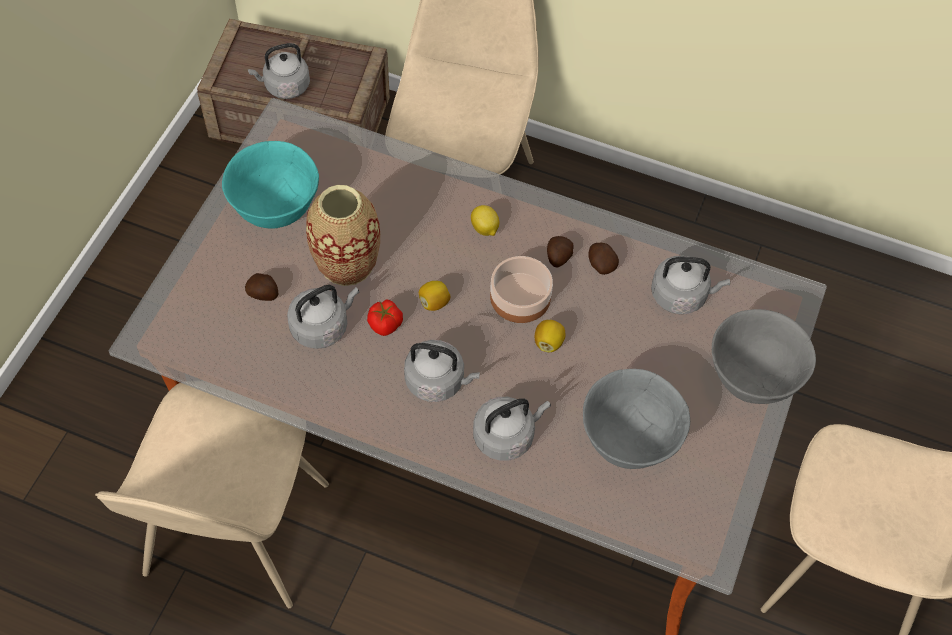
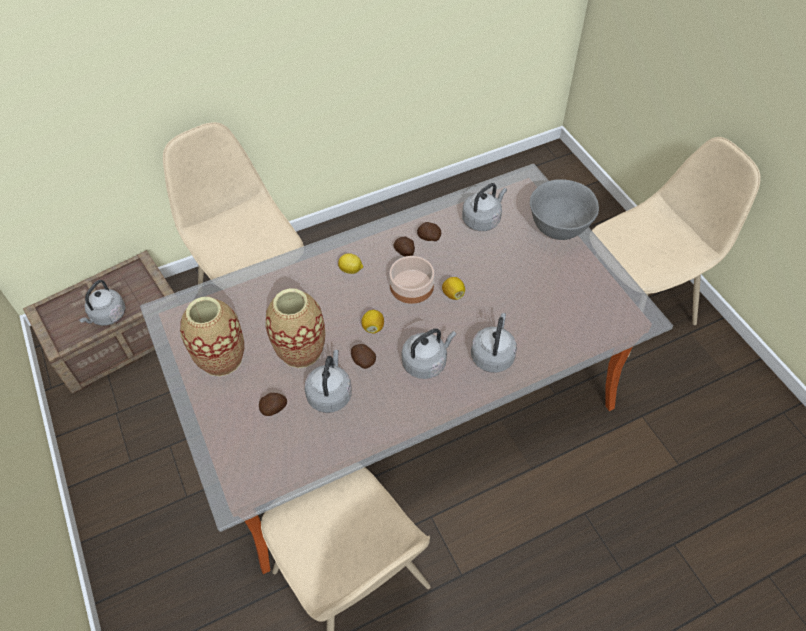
camera: 45 degrees left, 5 degrees down
turquoise bowl [222,141,319,229] -> vase [180,297,244,377]
tomato [367,299,403,336] -> potato [351,344,376,369]
grey bowl [583,369,690,469] -> none

